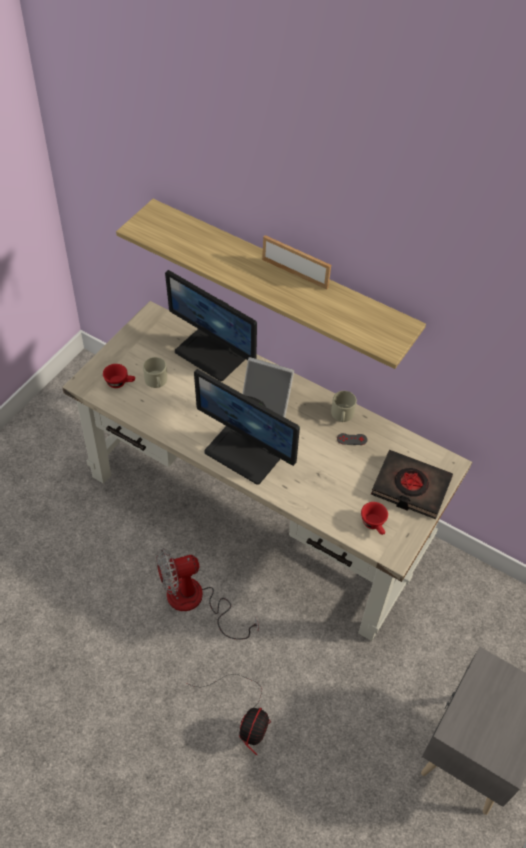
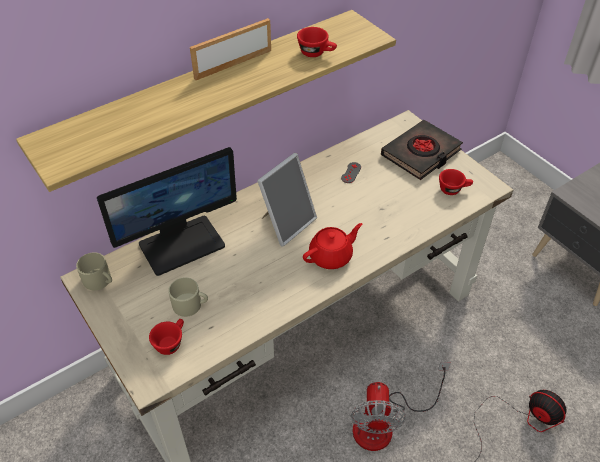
camera: 65 degrees left, 5 degrees down
monitor [194,369,300,485] -> red teapot [303,223,362,269]
beige mug [331,391,357,422] -> beige mug moved to [76,252,112,290]
none -> red cup [297,27,337,57]

